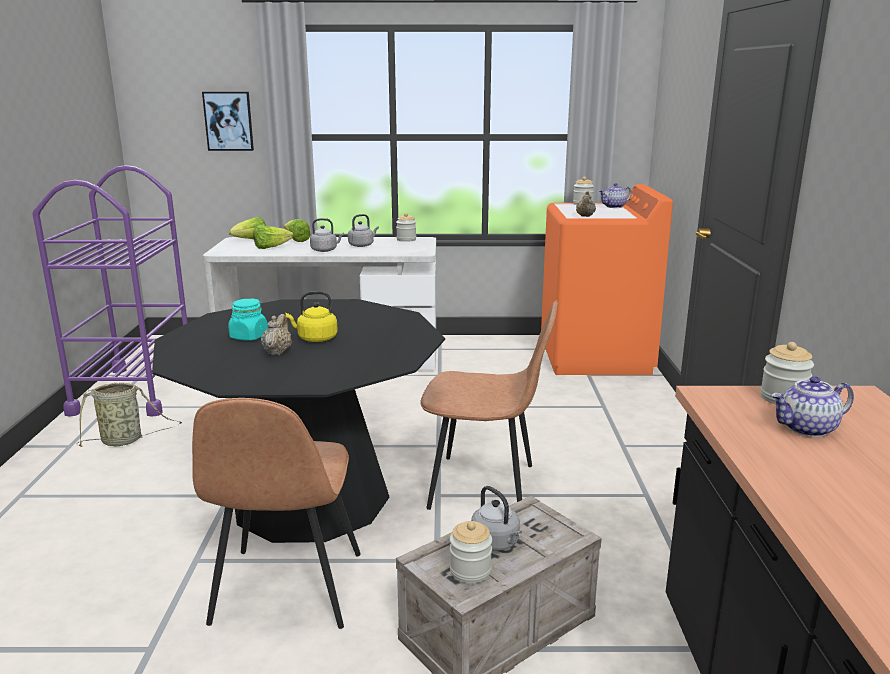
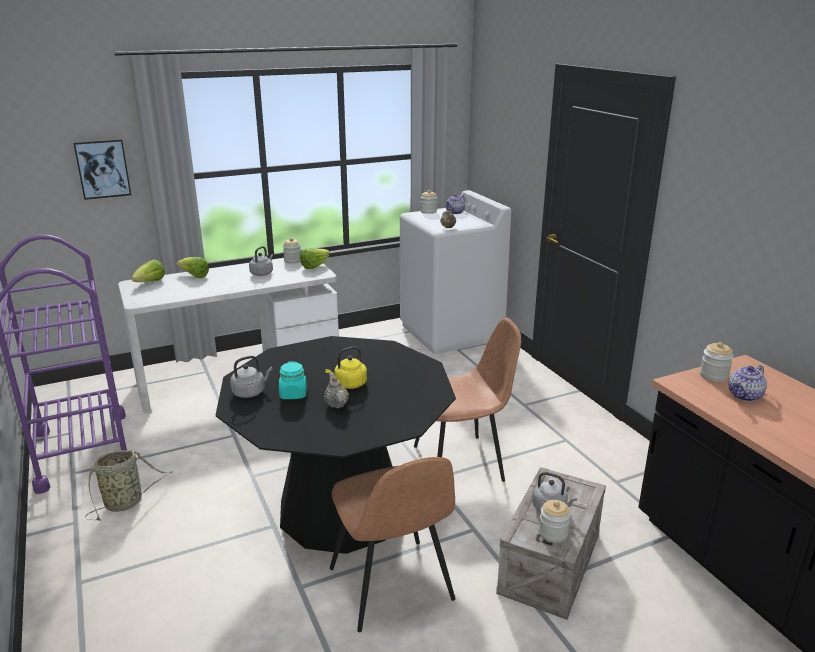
camera: 25 degrees left, 5 degrees up
lettuce [253,225,294,249] -> lettuce moved to [300,248,330,269]
grey kettle [310,218,344,252] -> grey kettle moved to [230,356,273,398]
orange washing machine [541,184,673,375] -> white washing machine [400,190,511,354]

